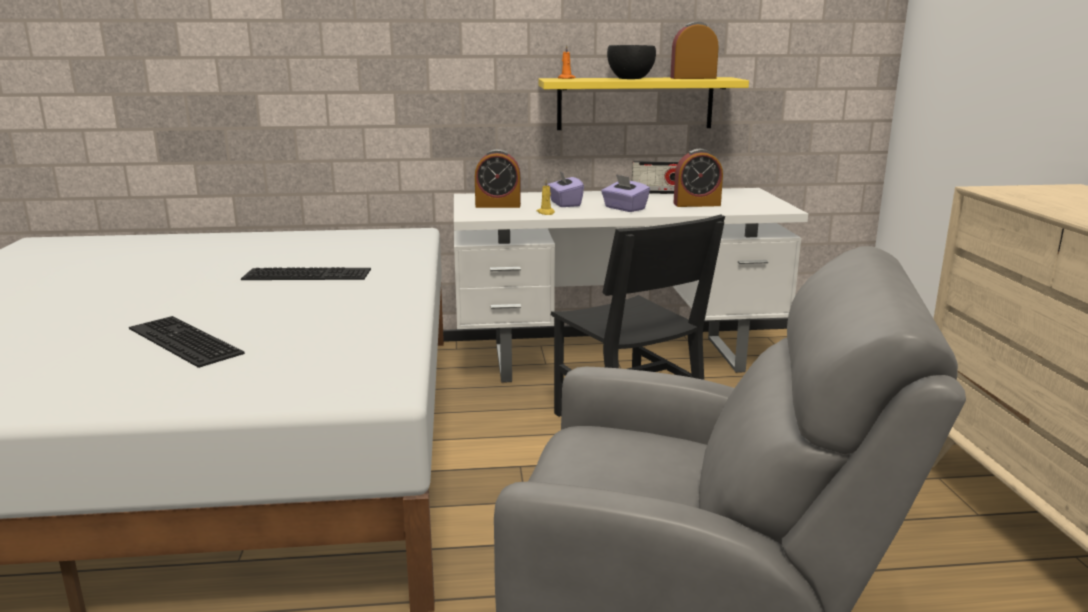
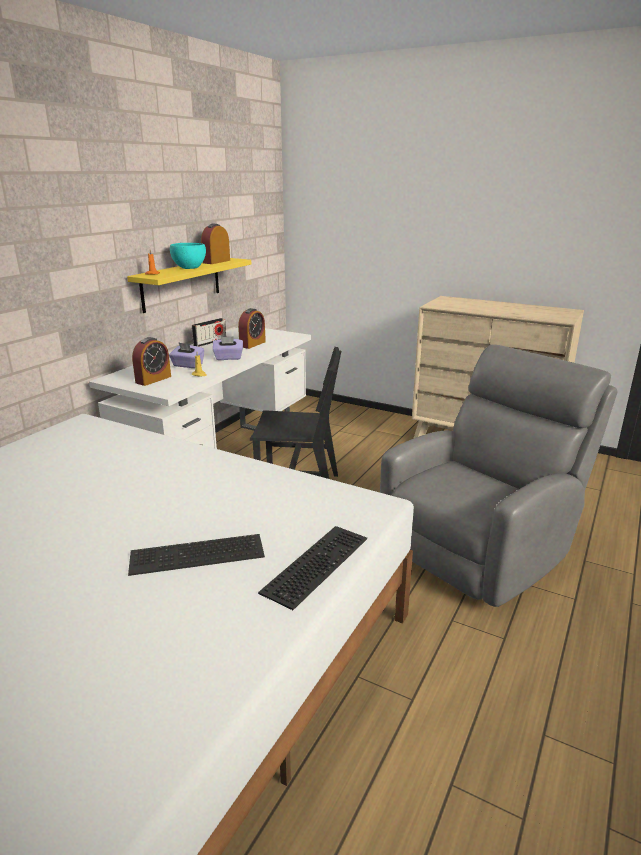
camera: 55 degrees left, 5 degrees up
keyboard [241,267,371,280] -> keyboard moved to [258,526,367,610]
black bowl [607,45,656,79] -> turquoise bowl [170,243,206,269]

